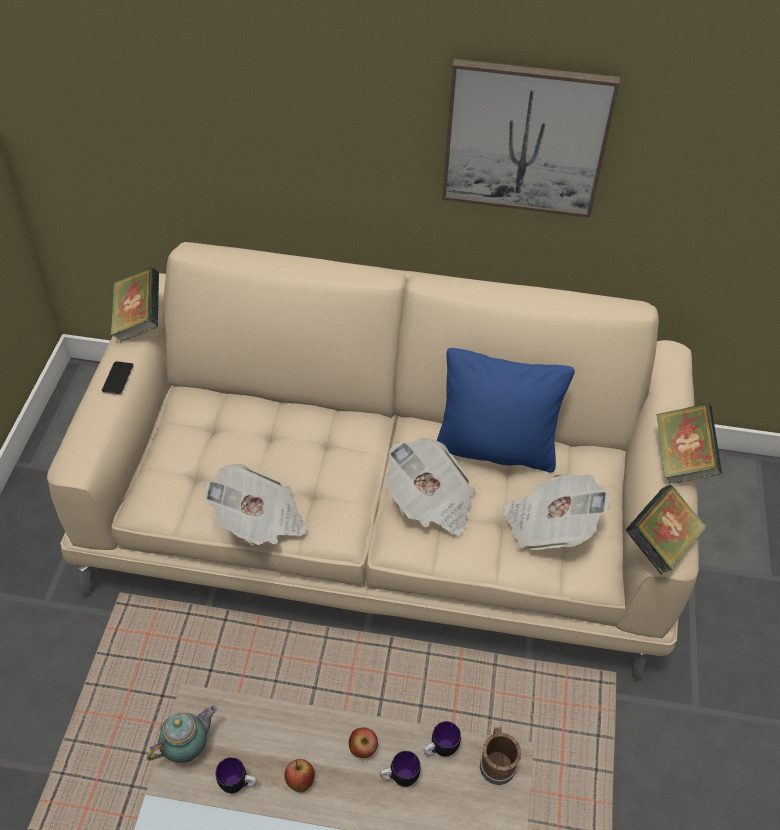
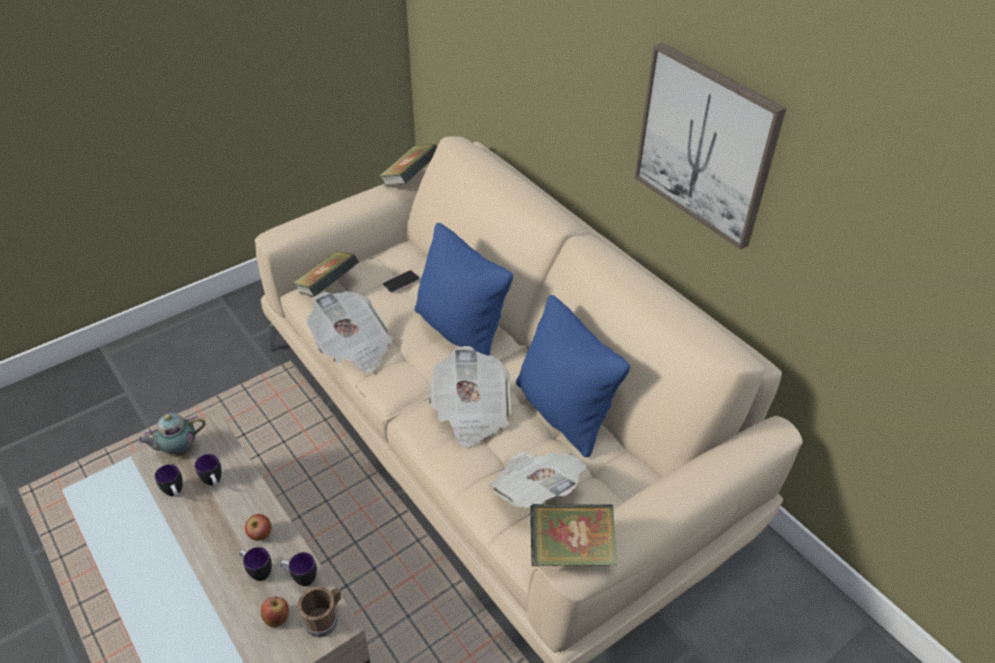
camera: 45 degrees right, 5 degrees down
phone [101,361,134,395] -> phone moved to [383,270,420,293]
teapot [147,705,217,763] -> teapot turned 150 degrees clockwise [138,413,206,457]
apple [284,759,315,792] -> apple moved to [261,596,289,628]
book [656,403,722,485] -> book moved to [293,251,359,297]
none -> mug [195,454,222,486]
none -> blue pillow [415,223,513,356]

